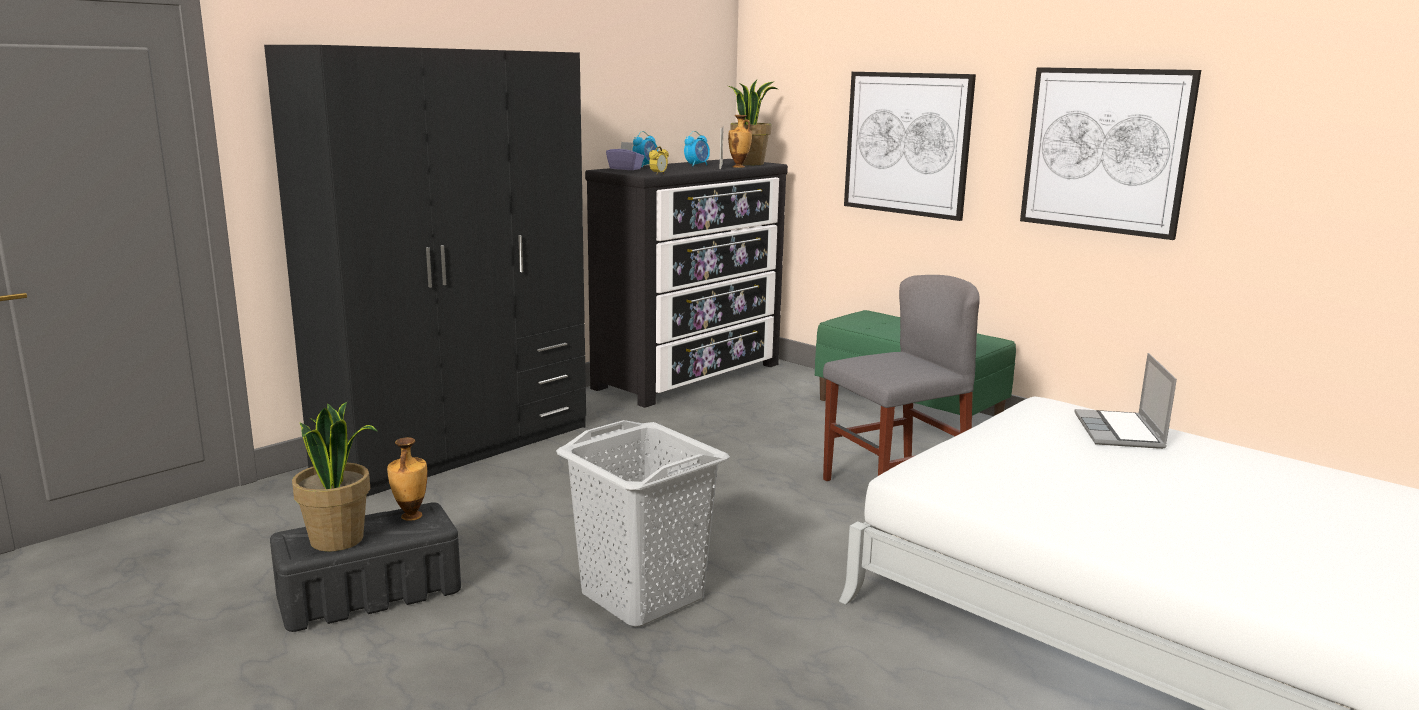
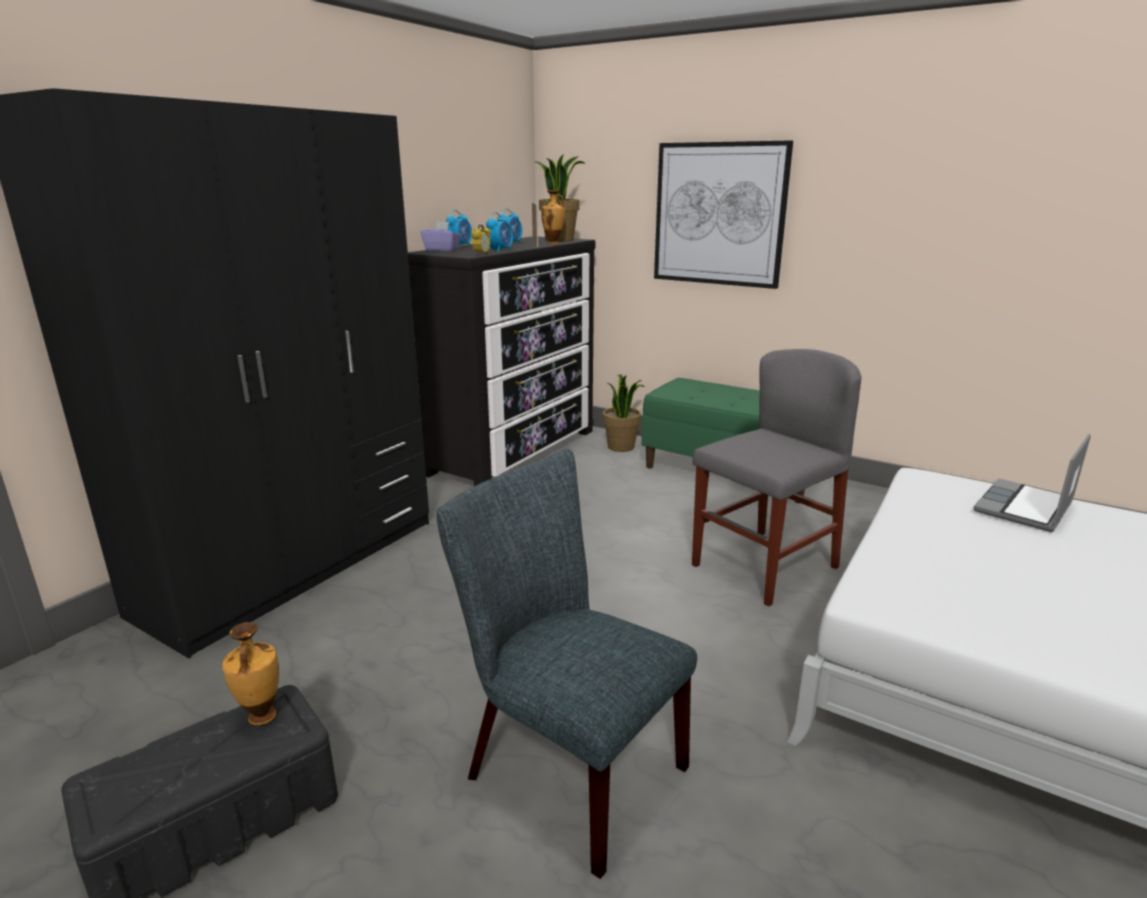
camera: 10 degrees left, 5 degrees up
potted plant [292,402,377,552] -> potted plant moved to [603,374,645,452]
grey laundry basket [556,420,730,627] -> grey chair [436,449,697,879]
picture [1020,67,1201,240] -> none
laptop [1074,353,1177,449] -> laptop turned 45 degrees clockwise [973,434,1091,532]
none -> alarm clock [486,212,513,252]

